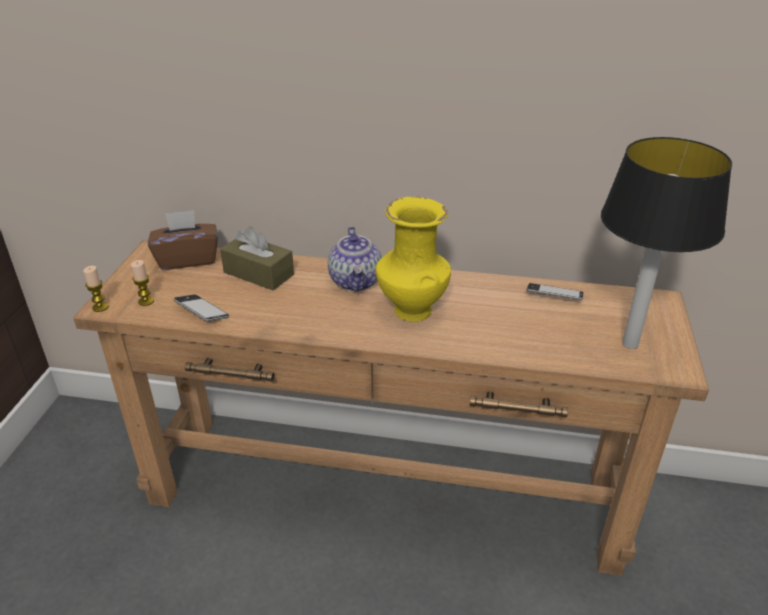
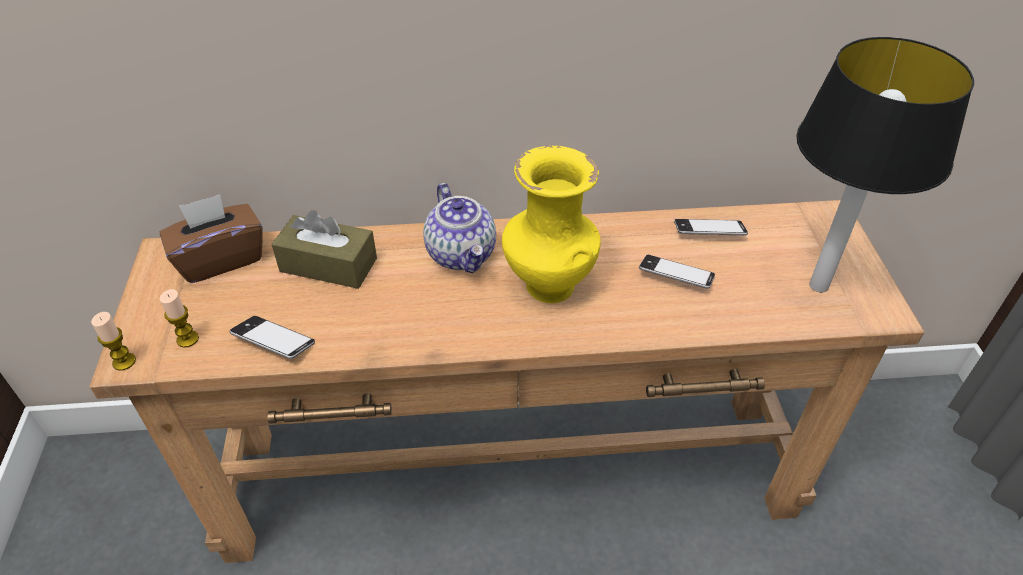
camera: 15 degrees left, 10 degrees up
none -> phone [639,255,715,289]

